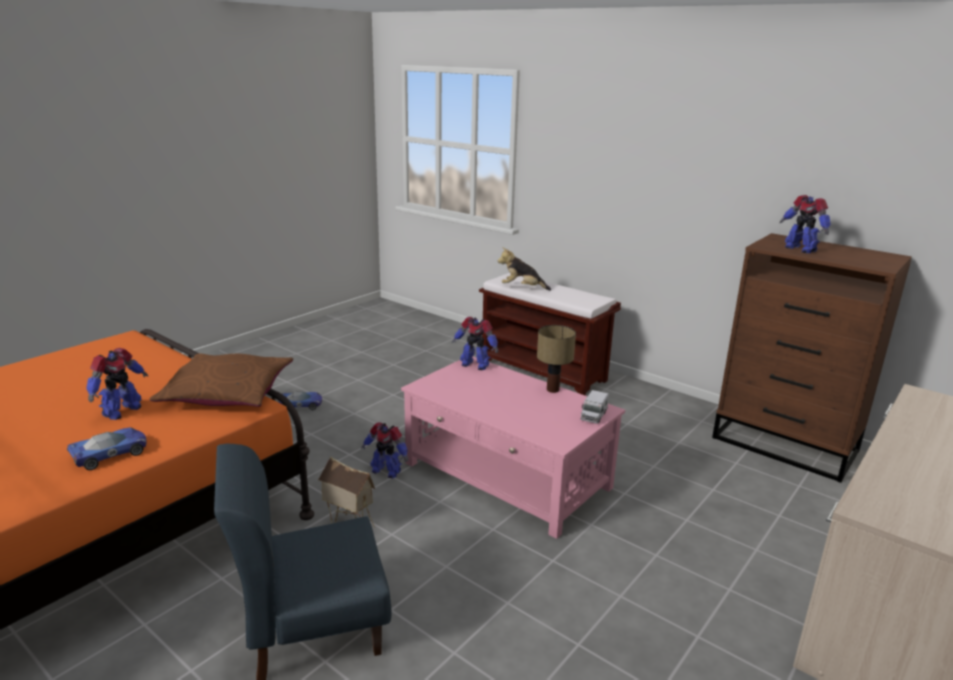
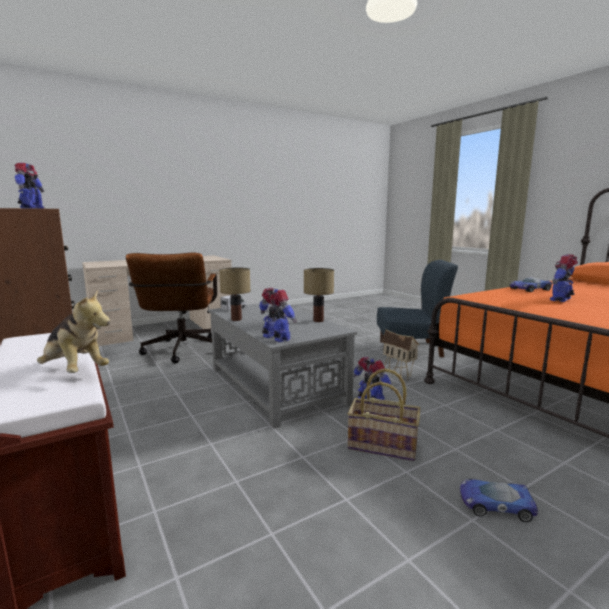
camera: 160 degrees left, 10 degrees down
brown pillow [150,353,293,407] -> none
pink coffee table [401,357,625,539] -> grey coffee table [208,303,357,428]
none -> brown office chair [126,252,217,363]
none -> table lamp [304,268,334,322]
none -> basket [347,368,420,461]

